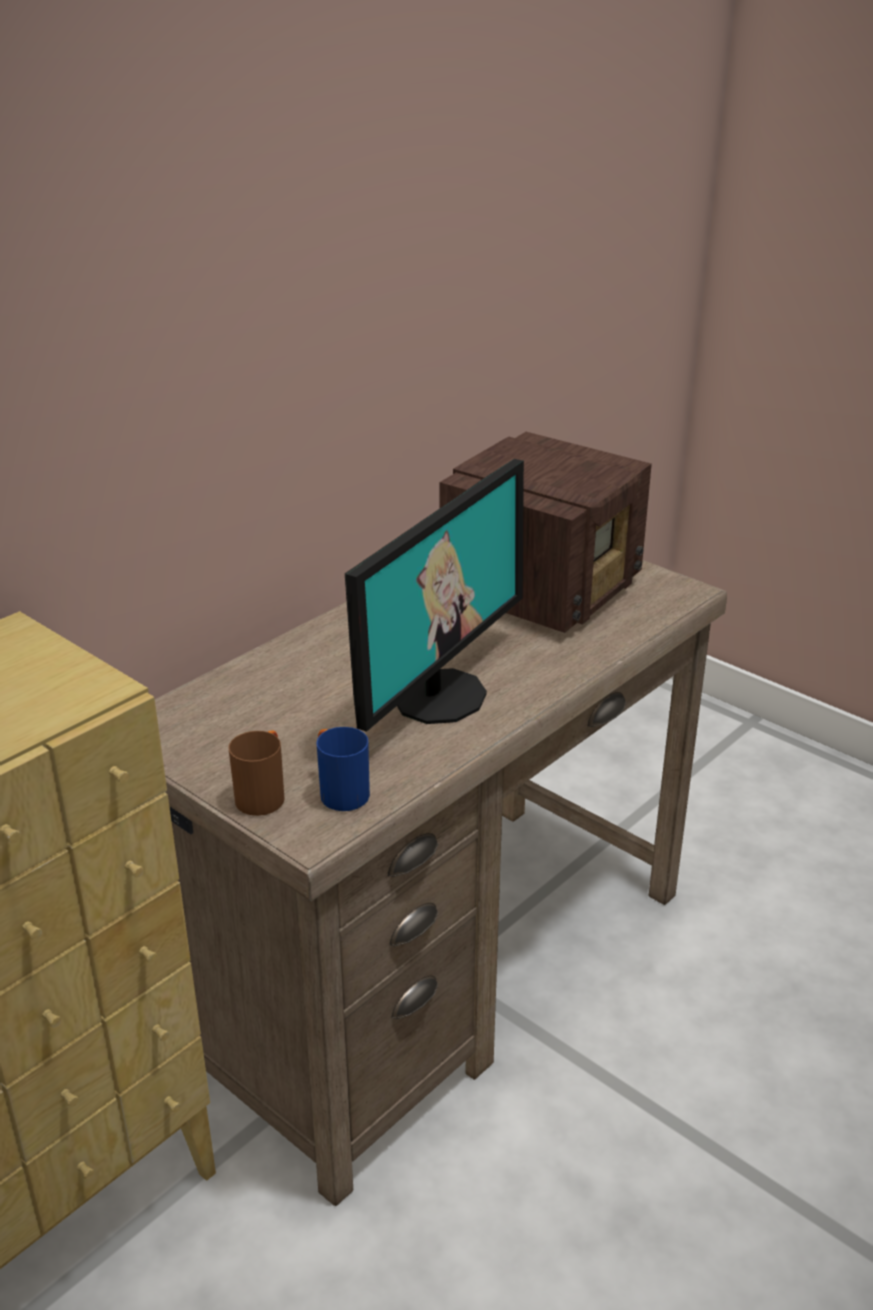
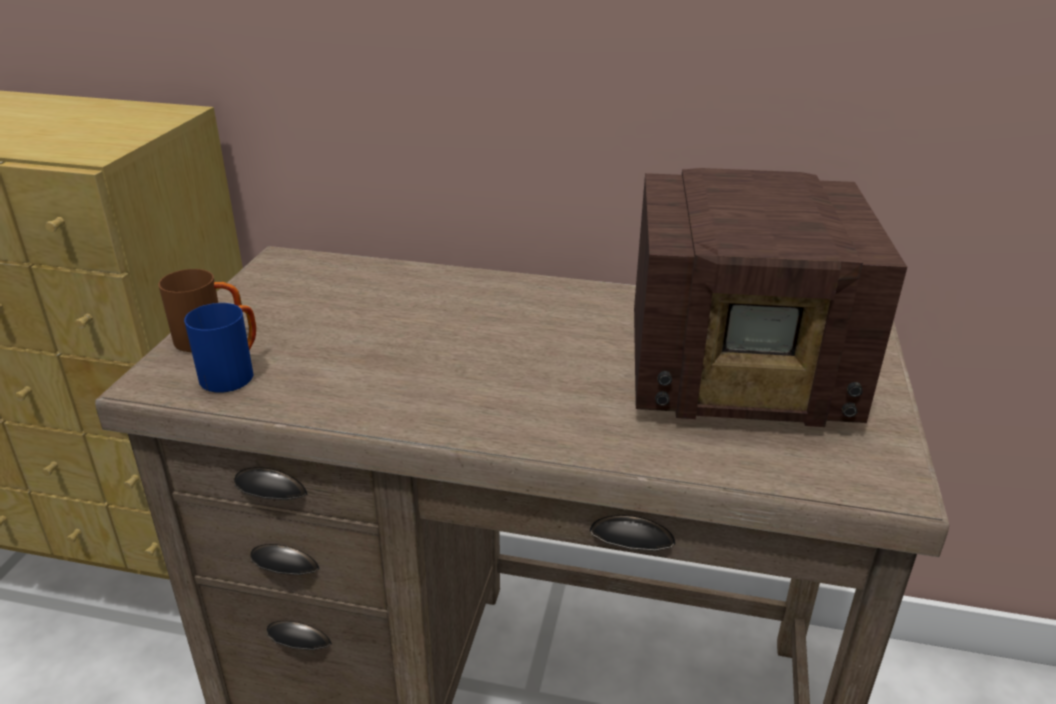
camera: 60 degrees right, 0 degrees up
monitor [345,459,524,732] -> none

